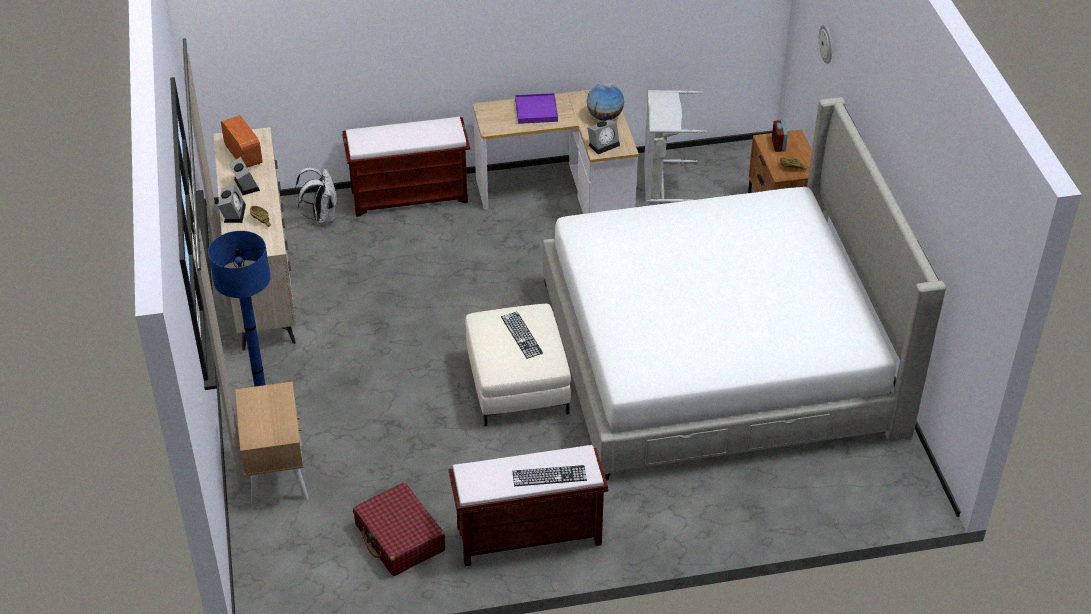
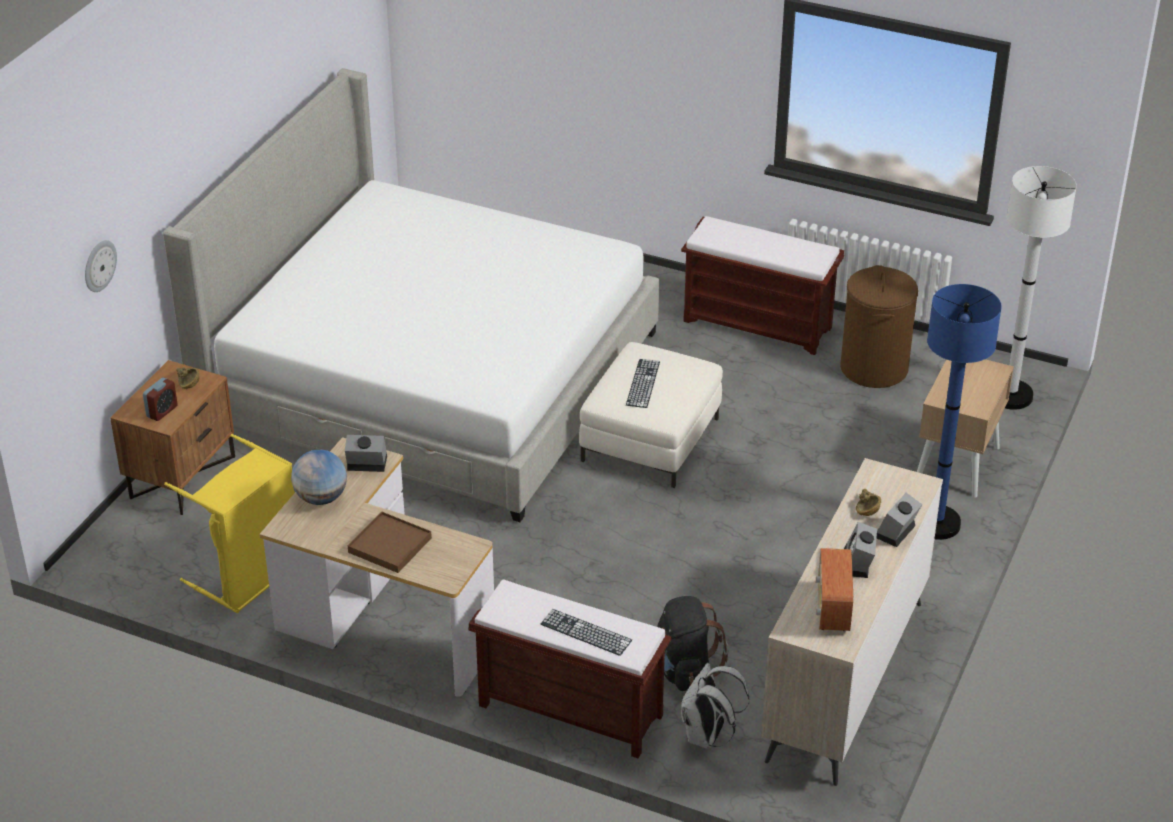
camera: 145 degrees left, 5 degrees down
red suitcase [353,482,445,576] -> brown laundry basket [840,265,918,388]
keyboard [513,465,587,486] -> keyboard moved to [541,609,632,656]
purple tray [515,93,558,124] -> brown tray [348,512,432,573]
grey laundry basket [644,90,706,202] -> yellow laundry basket [164,434,295,613]
none -> black backpack [657,596,729,691]
none -> white floor lamp [1005,166,1077,410]

